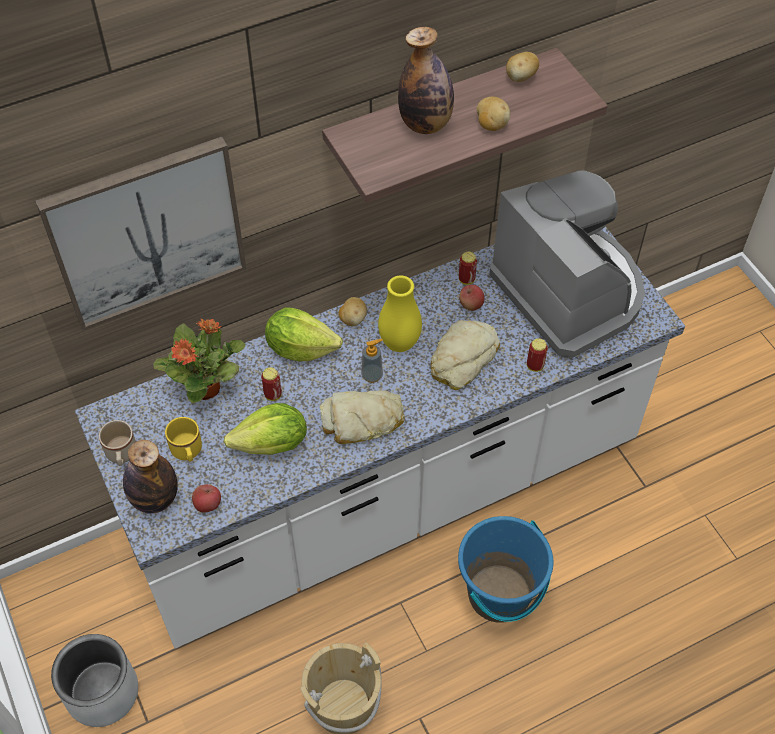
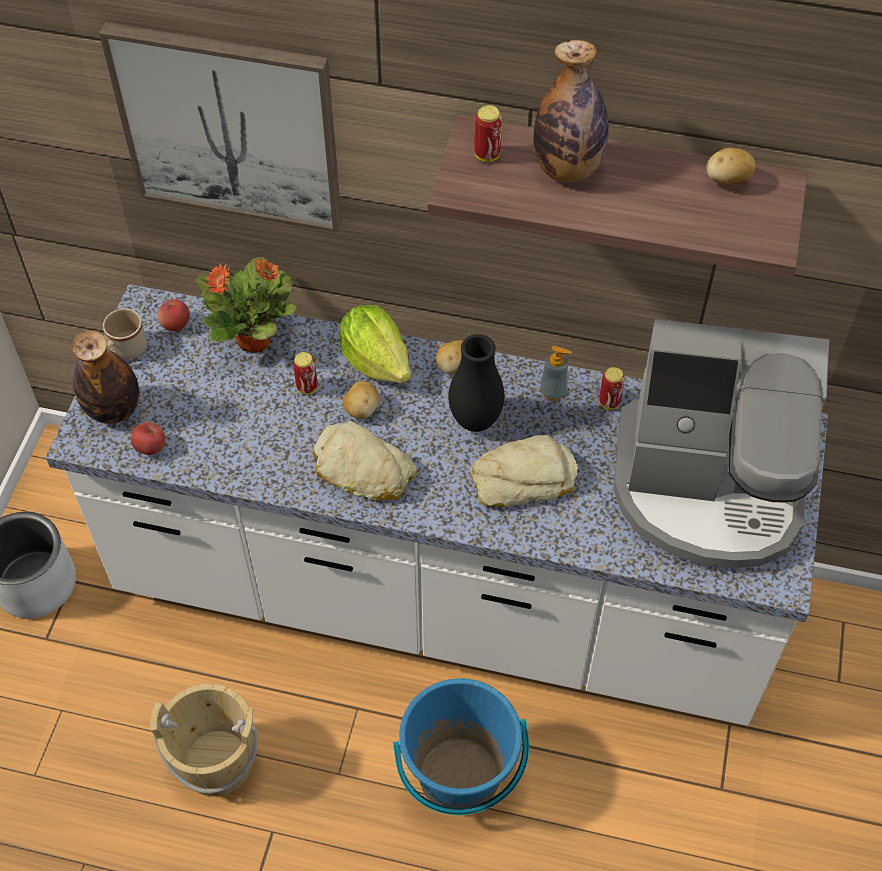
camera: 40 degrees right, 0 degrees up
yellow mug [165,417,202,462] -> none
lettuce [224,403,307,455] -> none
soap dispenser [361,339,383,383] -> soap dispenser moved to [540,346,572,401]
yellow vase [378,275,422,352] -> black vase [448,334,504,432]
apple [459,285,485,311] -> apple moved to [158,299,190,332]
potato [476,97,510,131] -> potato moved to [343,381,379,419]
coffee machine [489,170,645,359] -> coffee machine turned 90 degrees clockwise [613,319,829,568]
can [527,338,548,372] -> can moved to [474,105,502,162]

